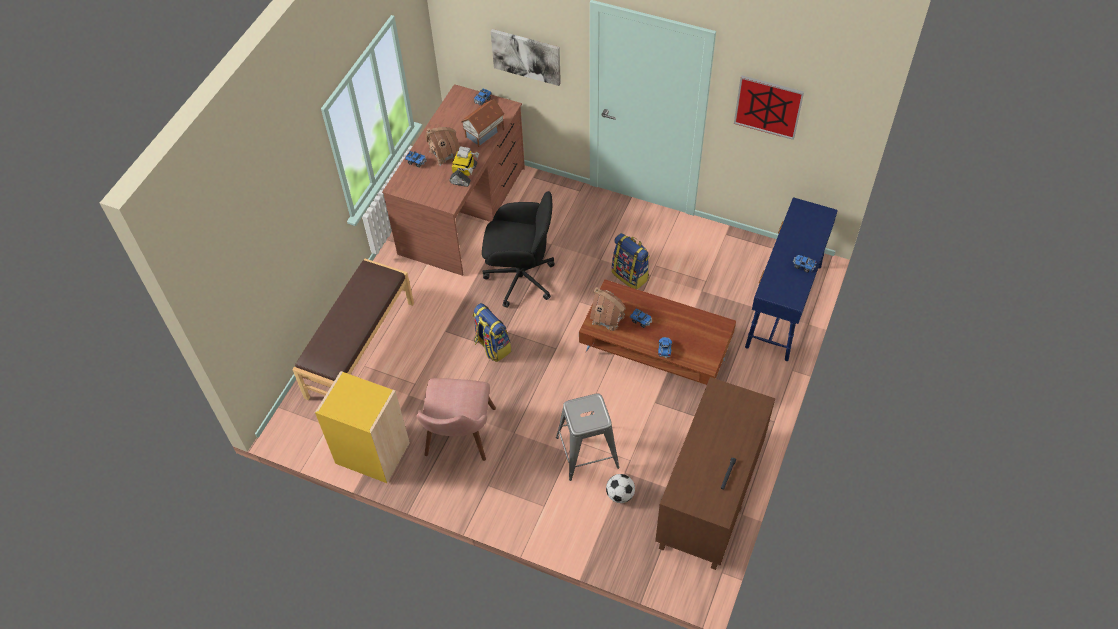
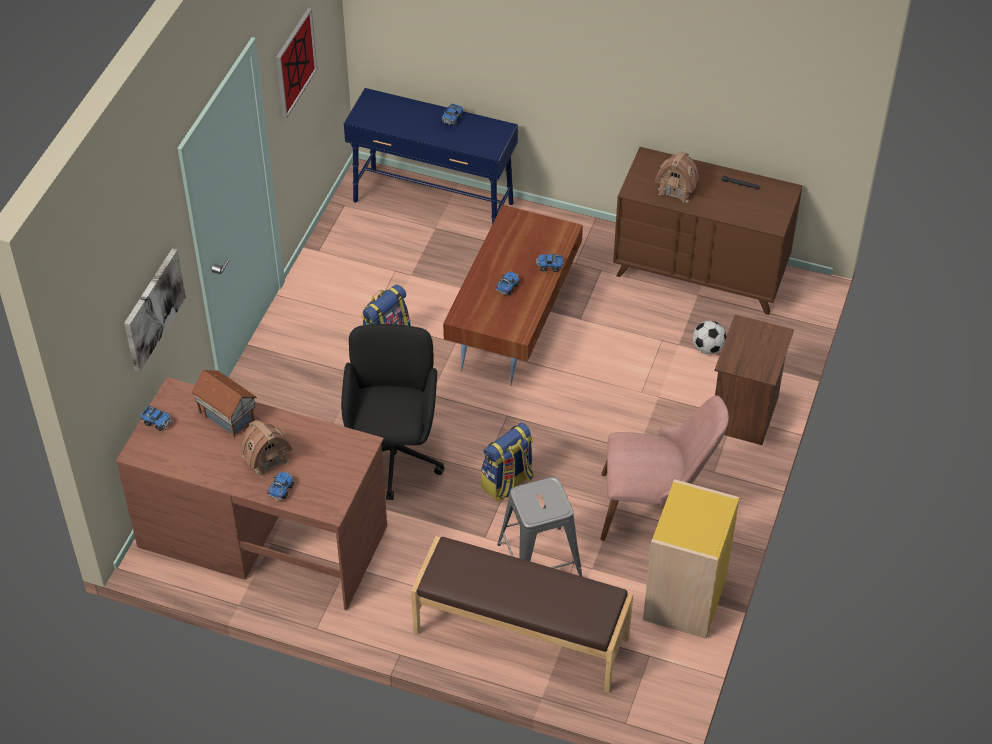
camera: 95 degrees left, 5 degrees down
toy robot [450,146,479,187] -> none
grey stool [556,394,619,481] -> grey stool moved to [497,477,583,577]
toy house [590,287,626,332] -> toy house moved to [654,152,698,203]
none -> brown nightstand [714,315,794,445]

